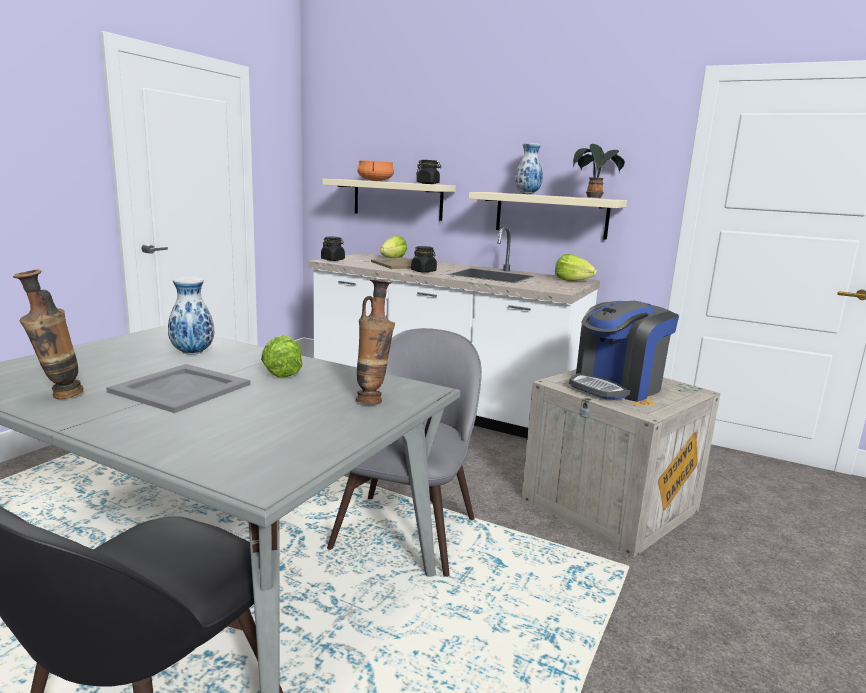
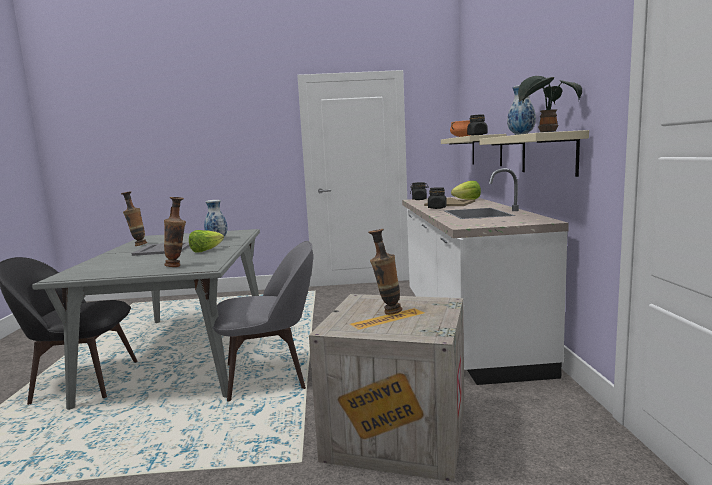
camera: 60 degrees right, 5 degrees down
lettuce [555,254,597,281] -> none
coffee machine [569,301,679,402] -> vase [368,229,402,315]

